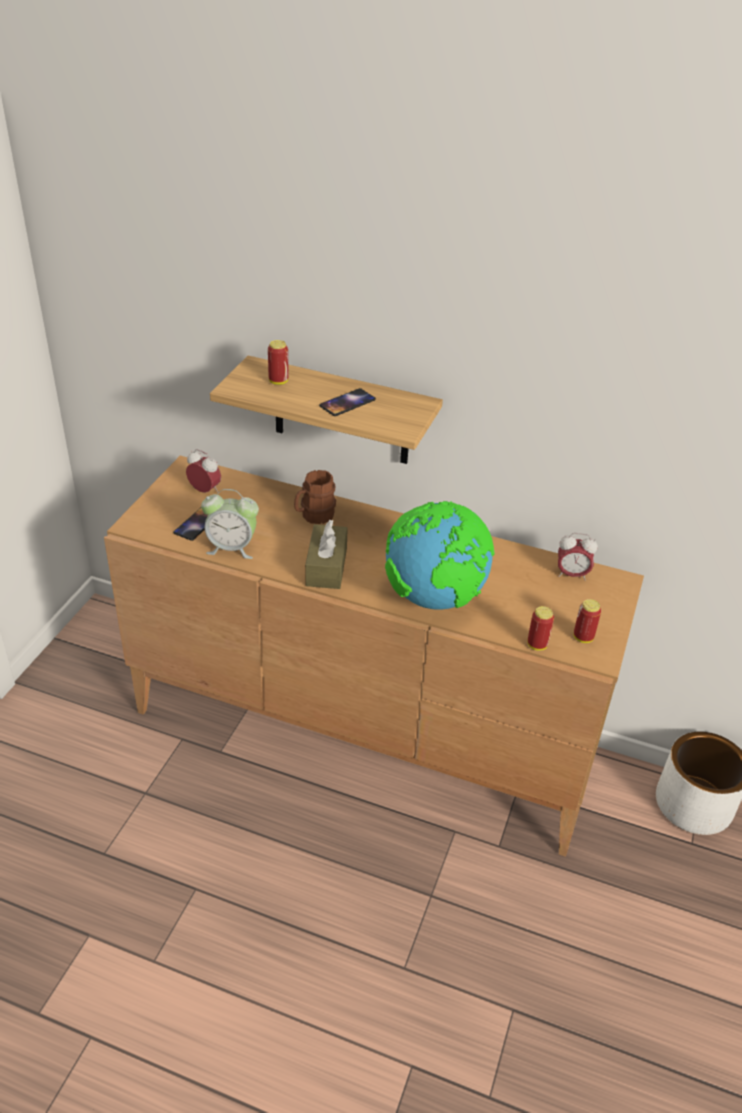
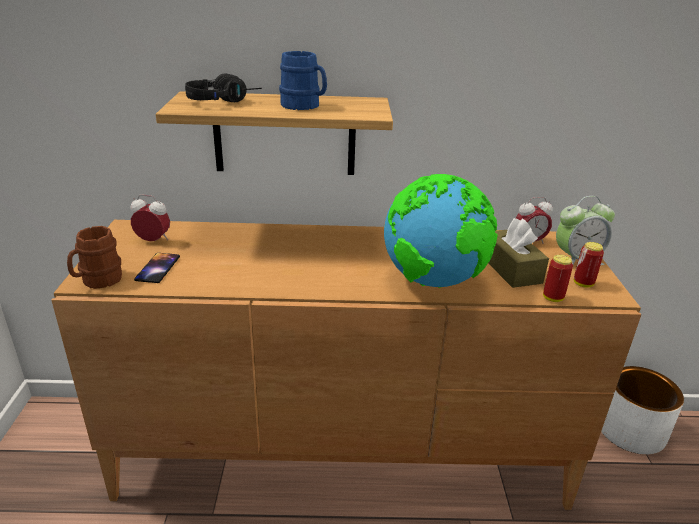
camera: 20 degrees left, 10 degrees down
alarm clock [201,489,259,559] -> alarm clock moved to [556,196,615,266]
can [268,340,288,385] -> black headphones [185,73,262,102]
brown mug [294,470,336,524] -> brown mug moved to [67,226,122,289]
brown tissue box [305,520,348,589] -> brown tissue box moved to [488,218,549,288]
phone [319,388,376,416] -> blue mug [279,51,327,110]

